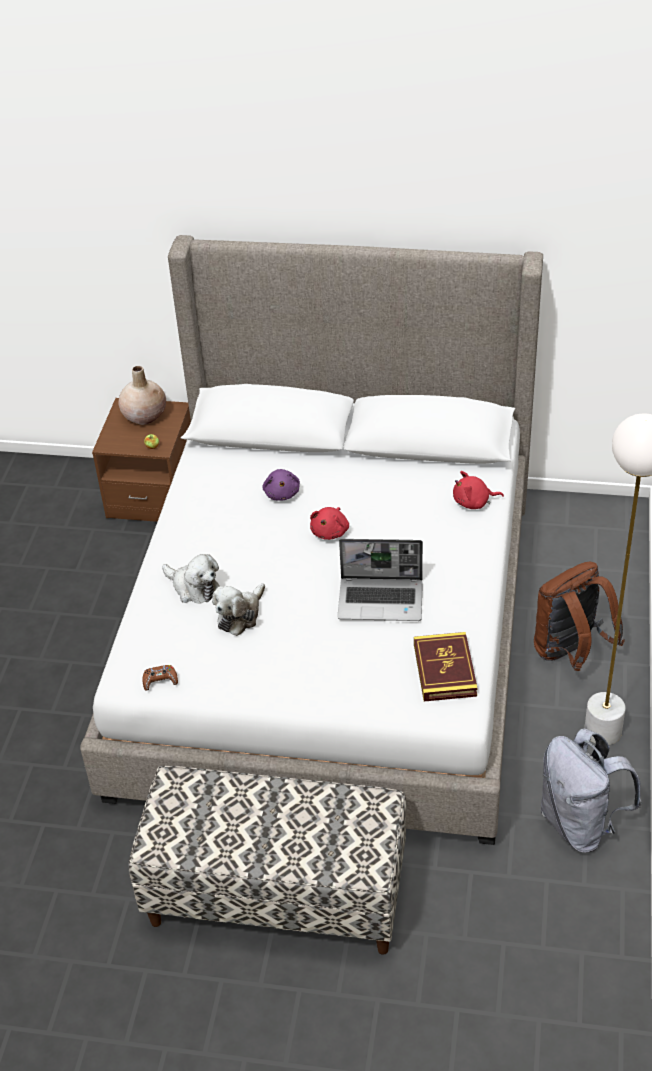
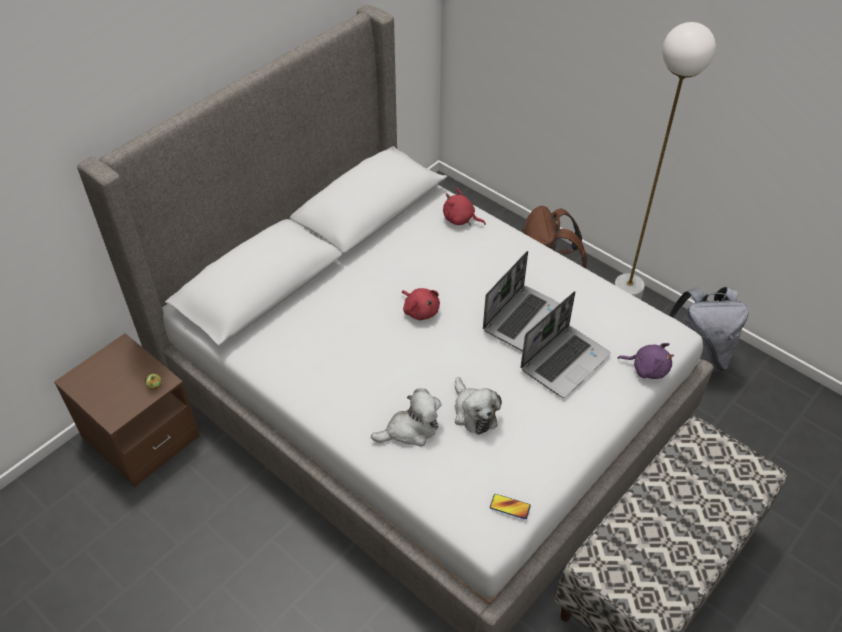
camera: 60 degrees left, 5 degrees up
beige vase [118,366,166,425] -> none
brown game controller [142,665,178,691] -> phone [490,494,531,519]
purple plush toy [262,469,300,501] -> purple plush toy moved to [617,343,674,379]
book [414,632,478,701] -> none
red plush toy [453,471,504,509] -> red plush toy turned 90 degrees clockwise [443,188,486,226]
none -> laptop [520,291,611,398]

